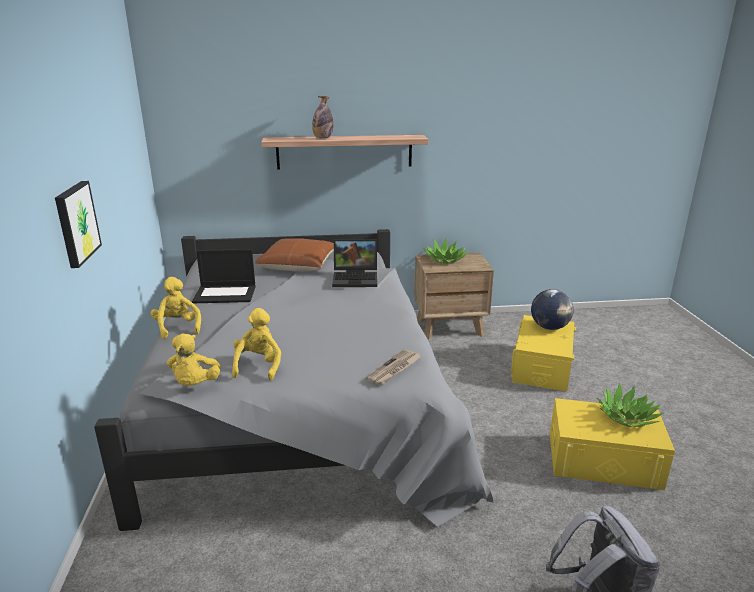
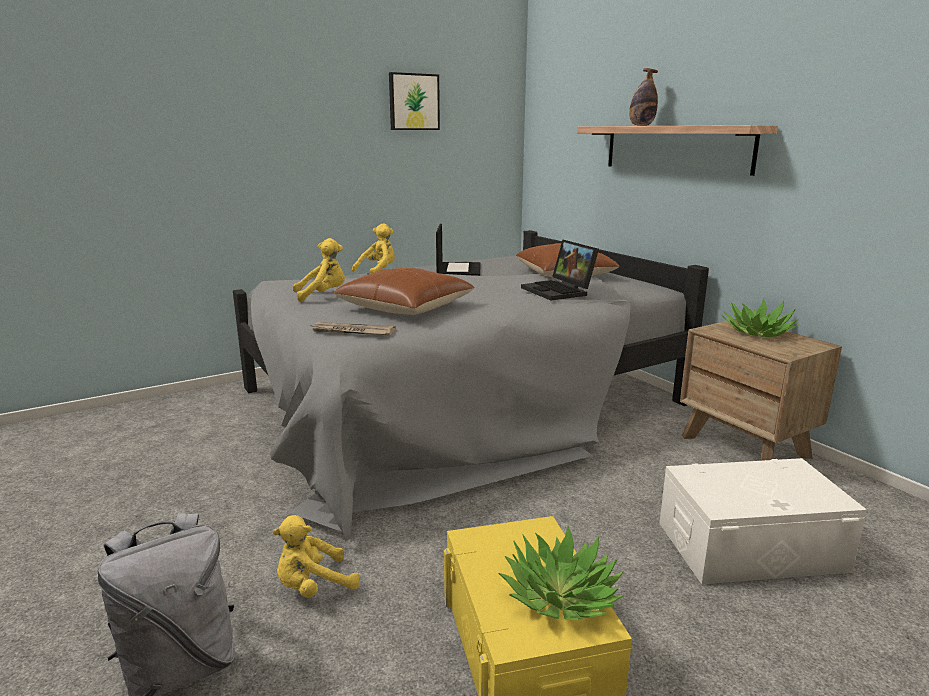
camera: 65 degrees right, 5 degrees down
picture [55,181,102,268] -> picture moved to [389,72,440,130]
yellow plush toy [167,333,221,386] -> yellow plush toy moved to [273,515,360,598]
laptop [192,249,256,303] -> laptop turned 150 degrees counterclockwise [436,224,480,276]
yellow storage box [510,315,576,391] -> white storage box [660,458,867,584]
globe [531,289,574,330] -> none
none -> brown pillow [334,268,475,315]

